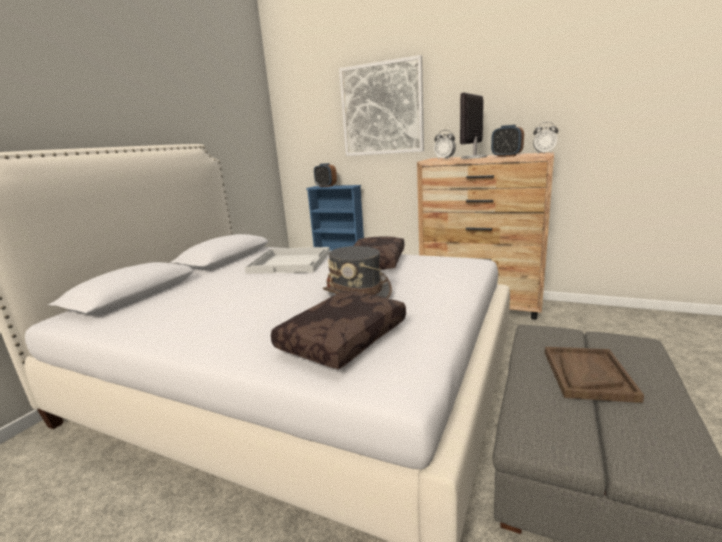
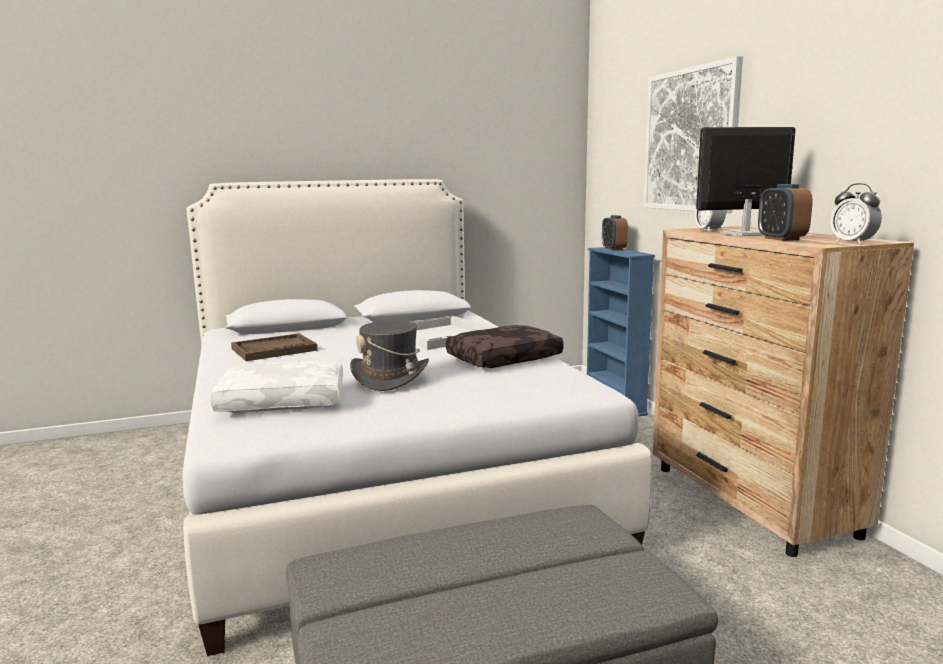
camera: 45 degrees right, 5 degrees down
brown pillow [271,291,406,369] -> white pillow [210,361,343,413]
brown tray [545,347,644,403] -> brown tray moved to [231,333,318,361]

